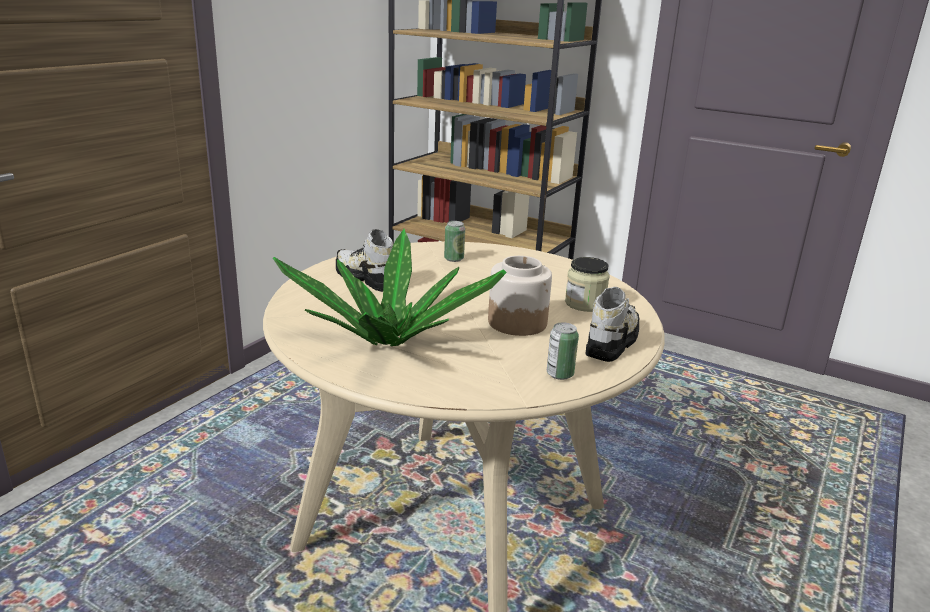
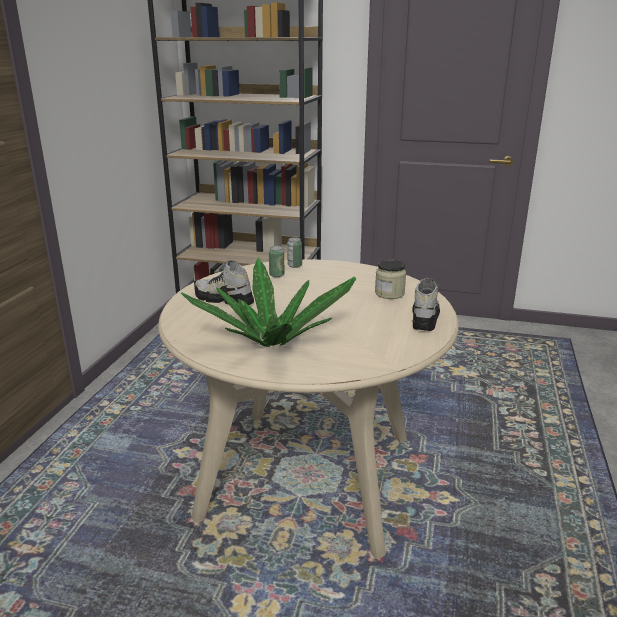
camera: 15 degrees left, 0 degrees up
jar [488,256,552,336] -> none
can [547,322,579,380] -> can moved to [287,238,302,268]

